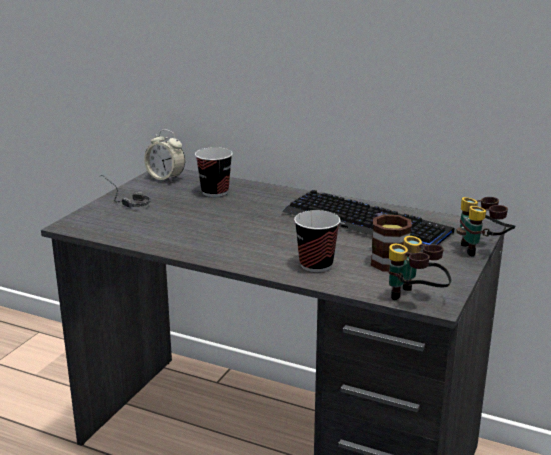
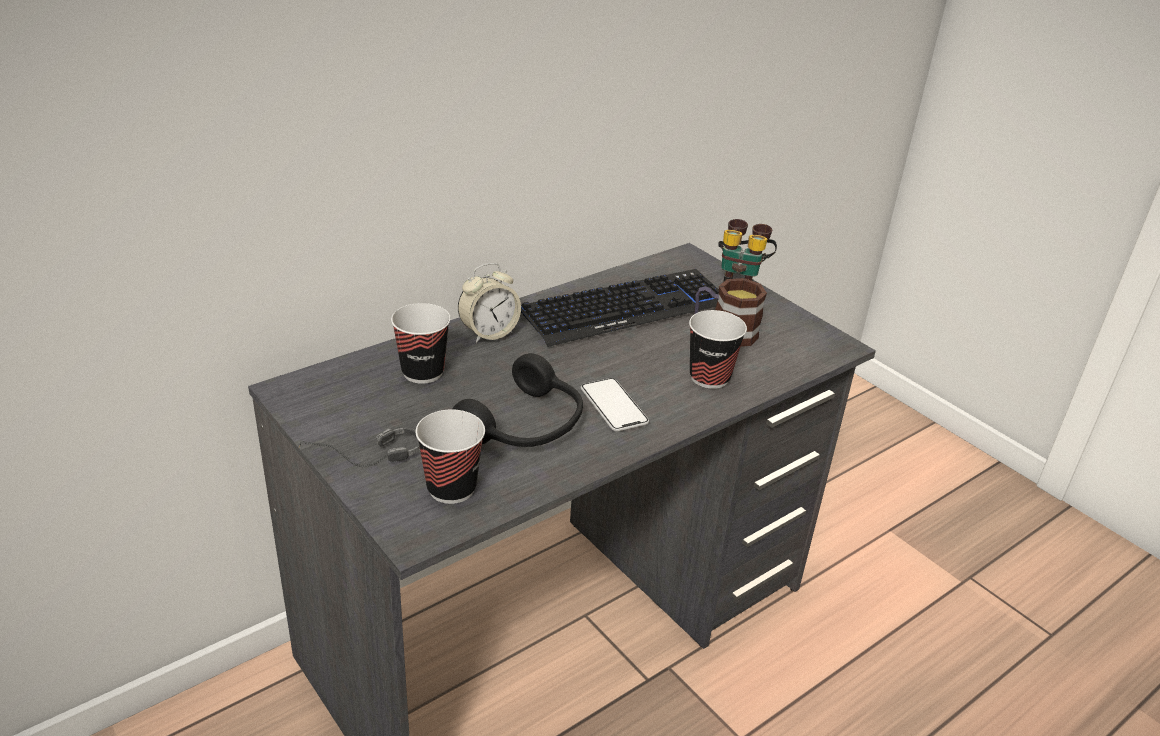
camera: 65 degrees left, 10 degrees up
alarm clock [144,130,185,182] -> alarm clock moved to [458,263,521,343]
binoculars [389,236,452,300] -> none
none -> cup [415,409,485,504]
none -> black headphones [452,353,583,447]
none -> phone [581,378,649,431]

